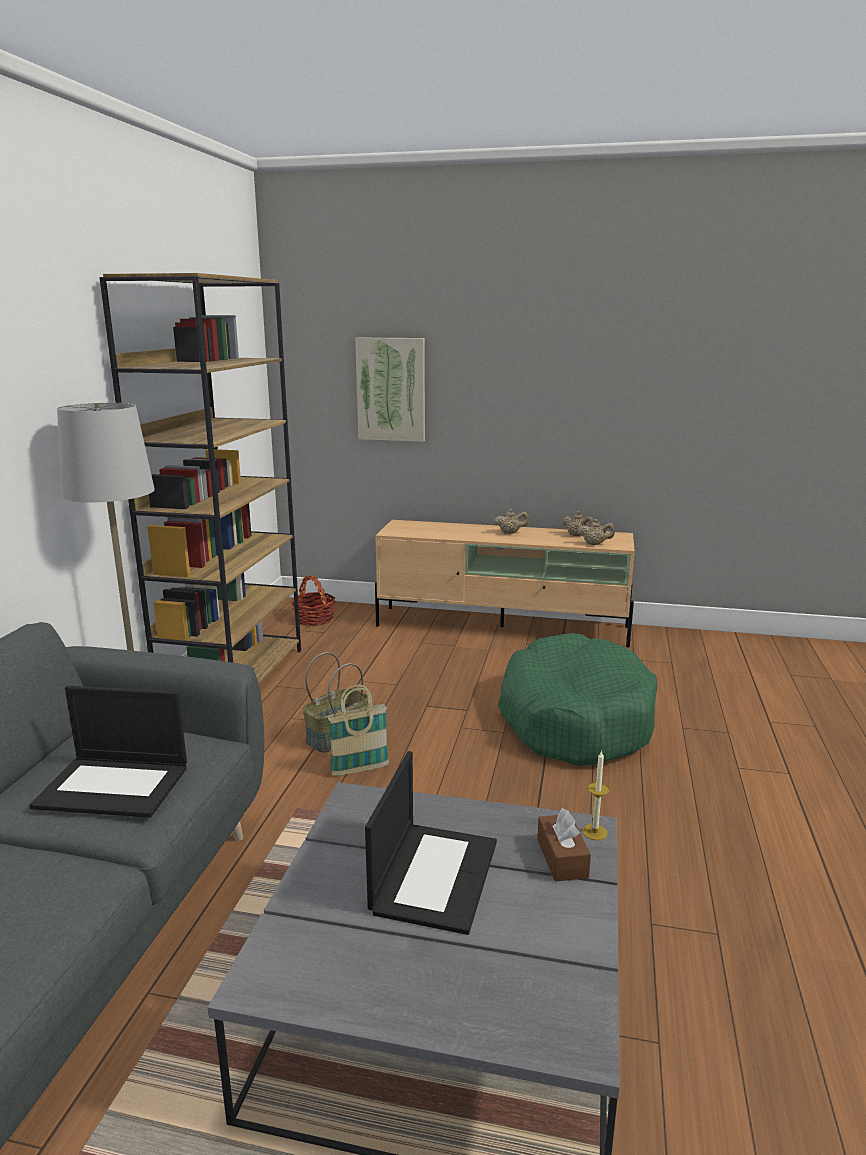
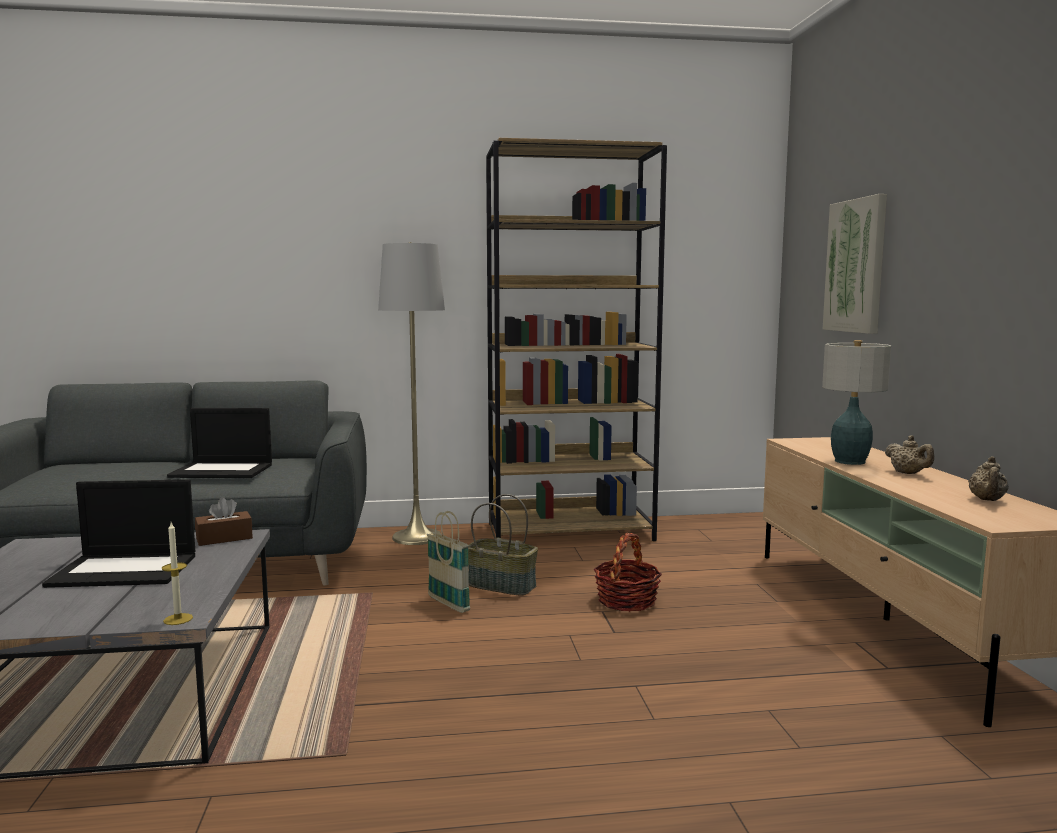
camera: 70 degrees right, 10 degrees down
laptop [29,686,187,818] -> laptop turned 75 degrees counterclockwise [167,408,272,478]
basket [291,575,335,626] -> basket moved to [594,533,662,612]
green dog bed [498,633,657,766] -> none
brown tissue box [537,808,591,882] -> brown tissue box moved to [195,497,253,546]
beige teapot [577,519,615,545] -> none
none -> table lamp [822,340,891,465]

